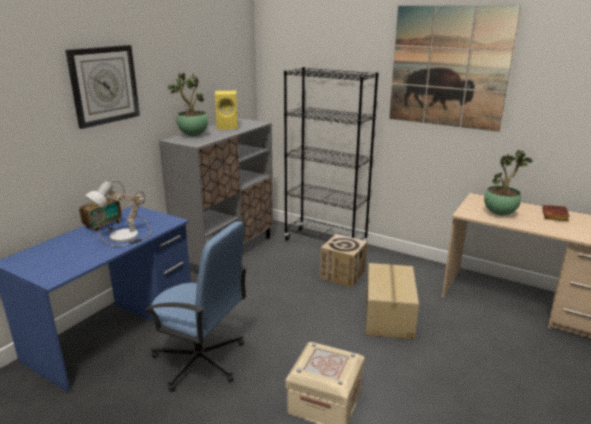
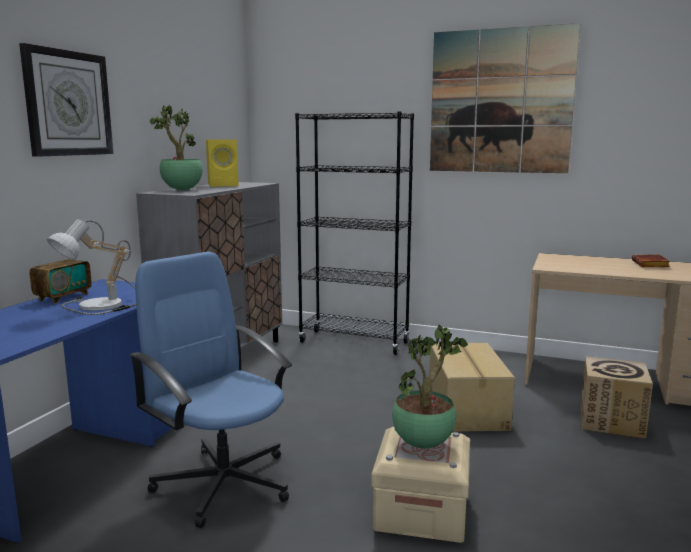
camera: 10 degrees left, 10 degrees down
blue office chair [144,221,247,392] -> blue office chair turned 150 degrees counterclockwise [130,252,292,528]
cardboard box [320,234,368,288] -> cardboard box moved to [581,356,653,439]
potted plant [484,149,533,215] -> potted plant moved to [392,325,468,449]

